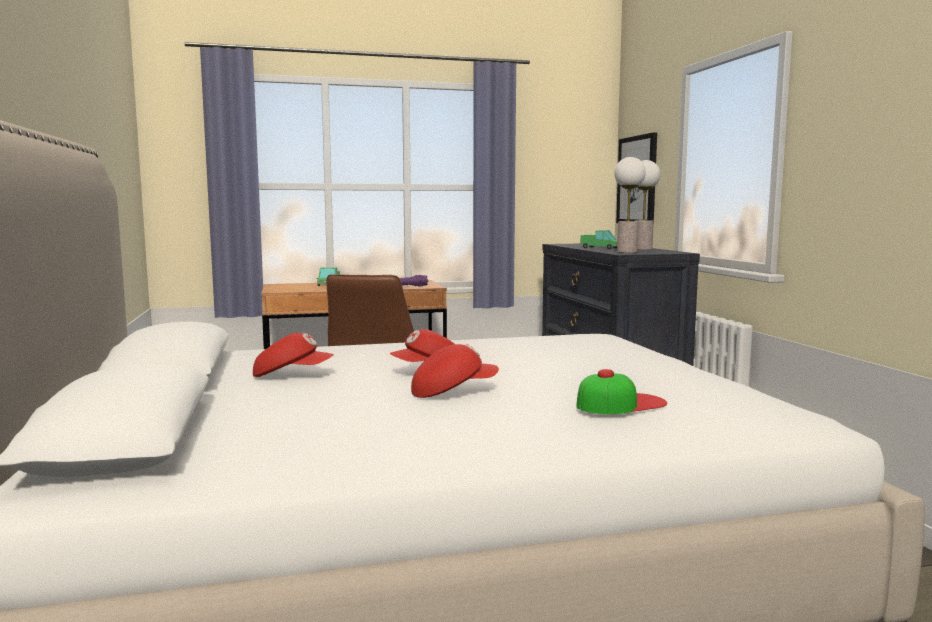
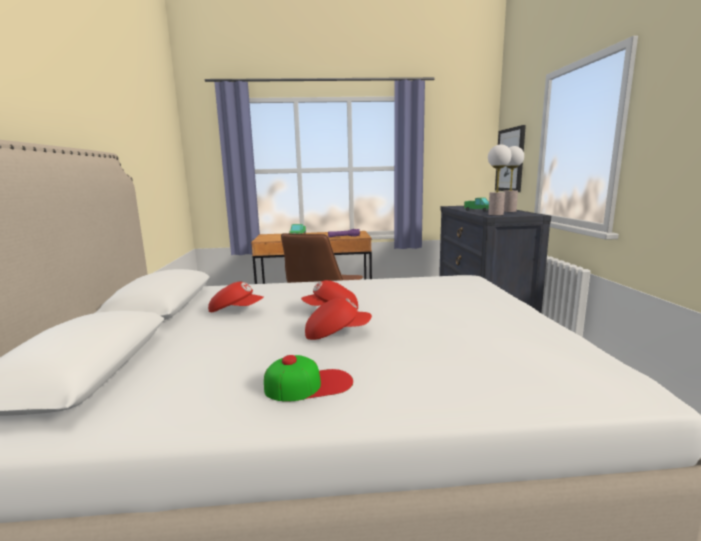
camera: 10 degrees right, 5 degrees up
cap [576,369,667,414] -> cap moved to [264,355,353,402]

